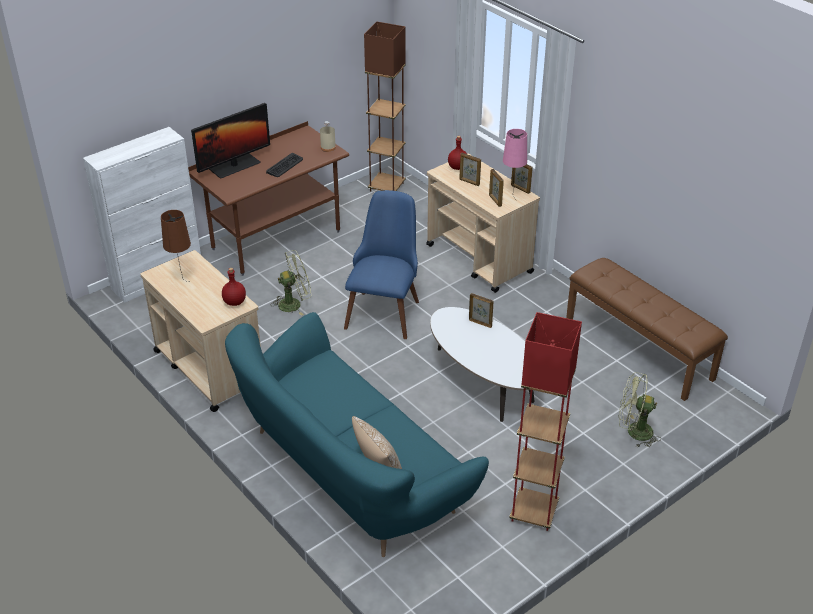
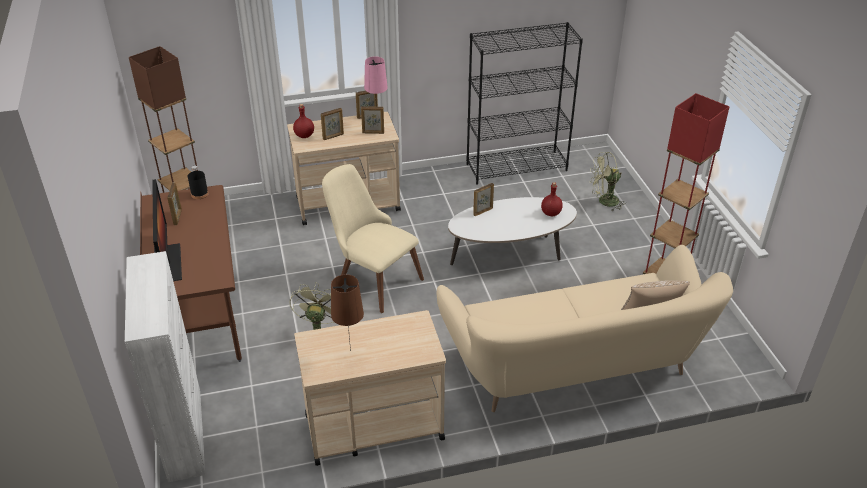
camera: 65 degrees left, 0 degrees up
red bottle [222,268,246,306] -> red bottle moved to [541,182,563,216]
turquoise sofa [225,312,489,557] -> beige sofa [436,245,733,412]
keyboard [266,153,303,177] -> none
beige bottle [320,121,336,152] -> black bottle [188,166,209,199]
blue chair [344,190,419,339] -> beige chair [322,164,424,313]
brown bench [566,258,728,401] -> black bookcase [466,22,583,185]
green fan [618,372,661,447] -> green fan turned 45 degrees clockwise [590,152,626,212]
none -> picture frame [167,183,182,225]

